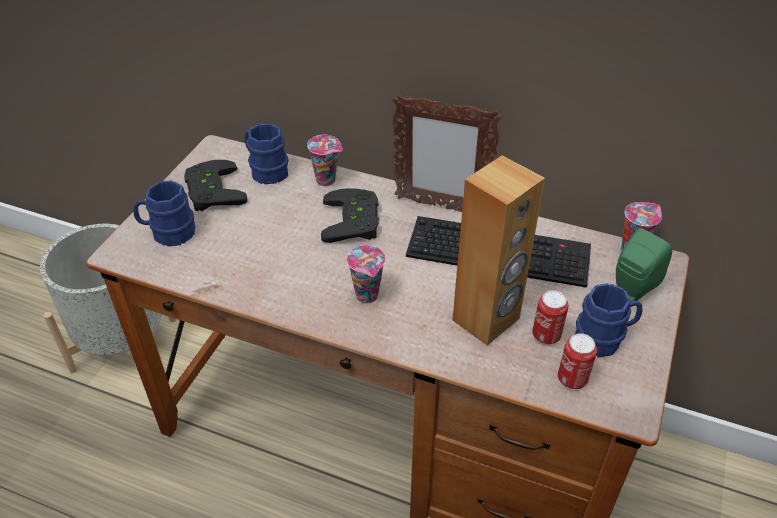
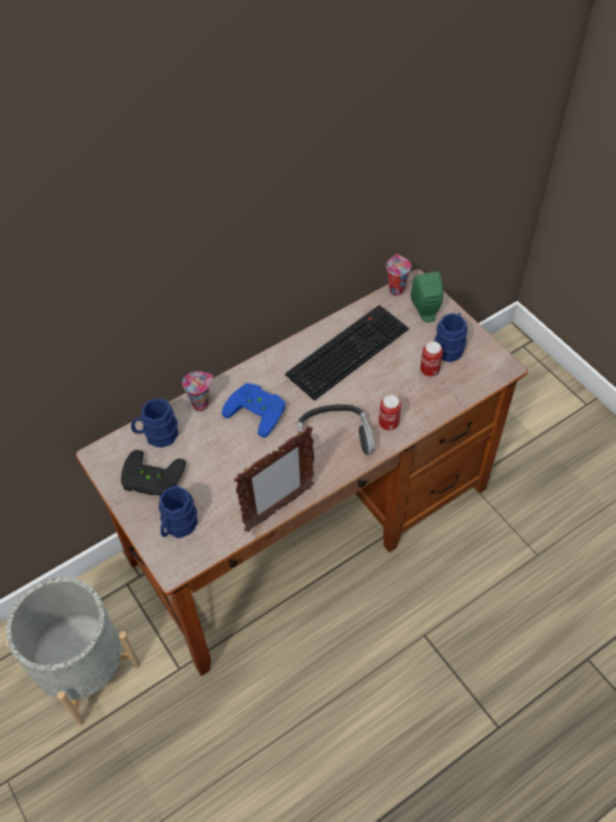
camera: 55 degrees left, 10 degrees up
black game controller [321,188,379,243] -> blue game controller [222,383,285,438]
cup [347,245,385,303] -> headphones [298,404,375,461]
picture frame [392,94,502,212] -> picture frame moved to [234,426,314,532]
brown speaker [453,155,545,346] -> none
can [558,333,597,389] -> can moved to [379,395,401,430]

